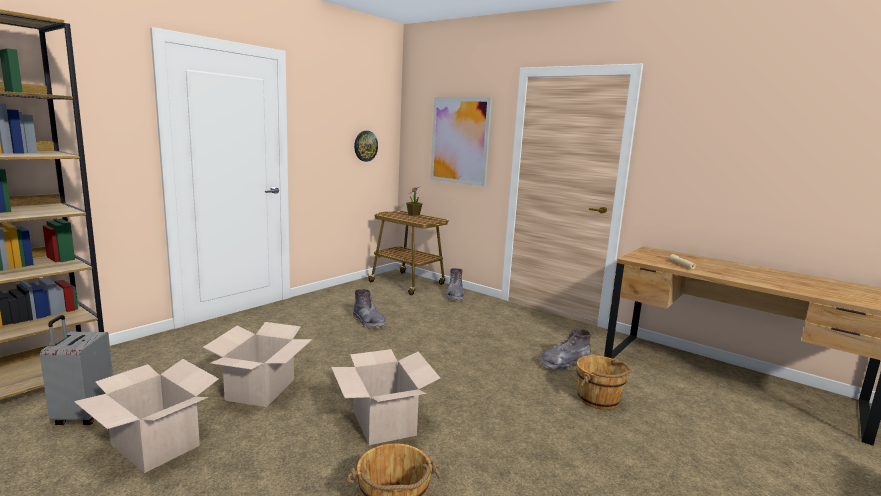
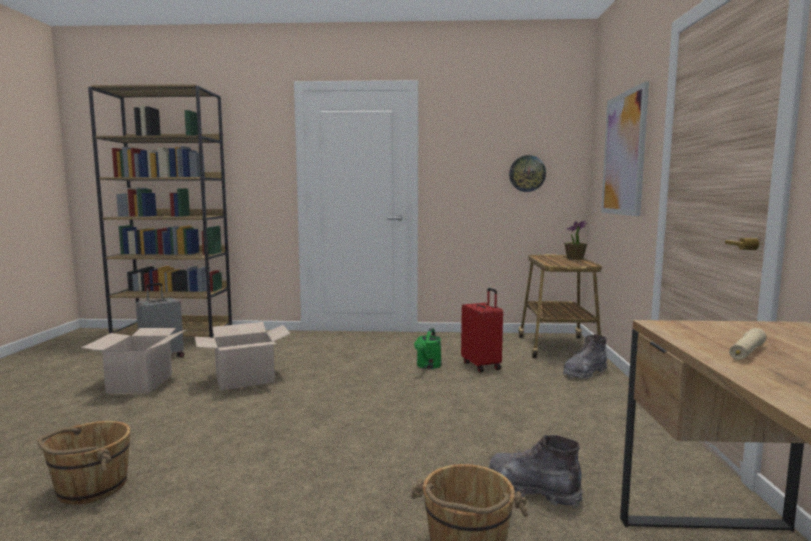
camera: 55 degrees right, 5 degrees down
cardboard box [331,349,440,445] -> none
grey boot [353,289,386,329] -> green watering can [414,328,442,369]
none -> red suitcase [461,288,503,373]

